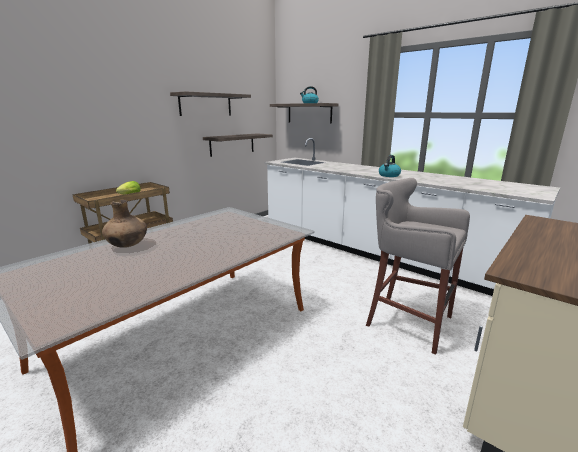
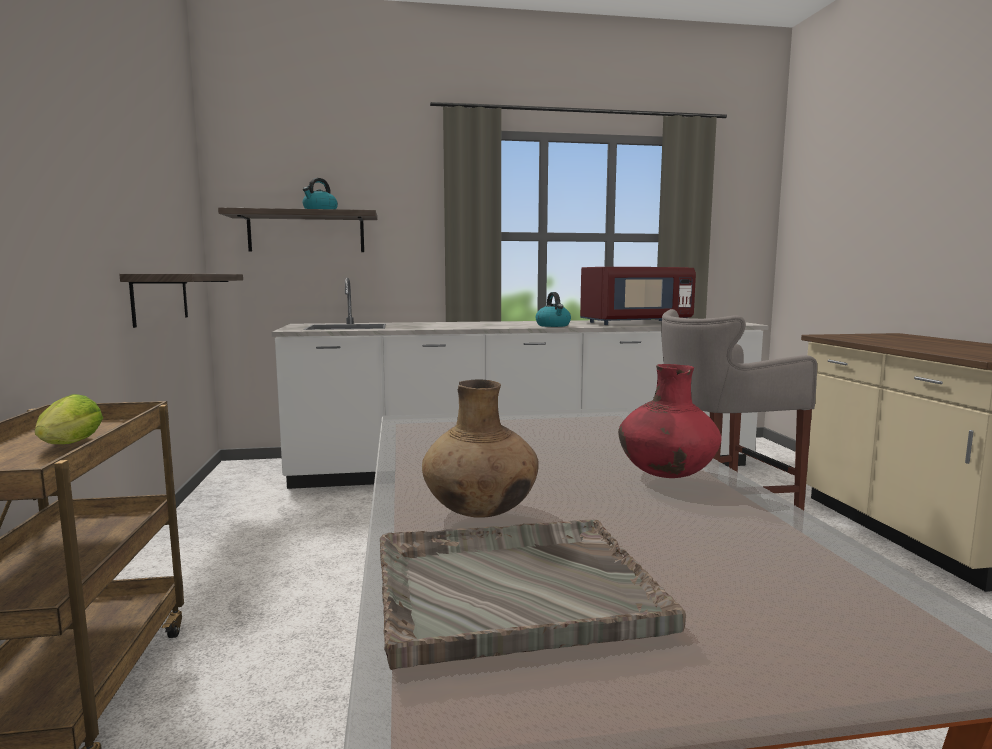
camera: 50 degrees left, 10 degrees down
shelf [170,91,251,116] -> none
none -> grey tray [380,520,686,670]
none -> red microwave [580,267,696,325]
none -> red vase [618,364,722,478]

